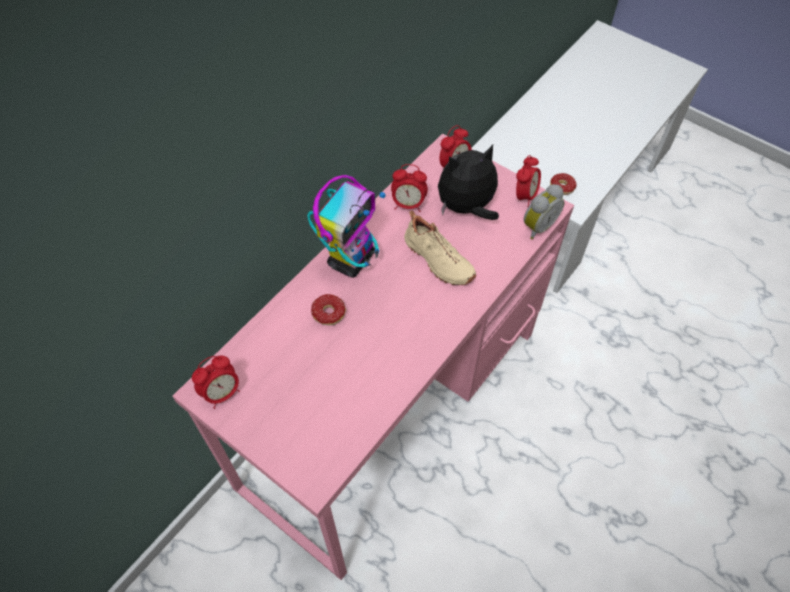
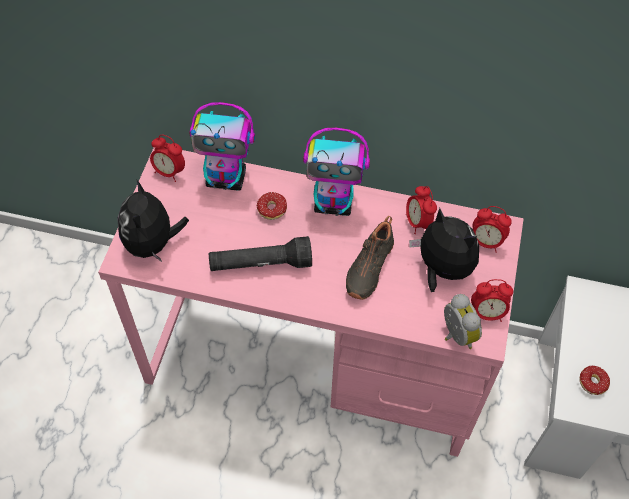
camera: 65 degrees right, 0 degrees up
beige shoe [404,211,476,285] -> black shoe [346,216,394,300]
alarm clock [524,184,565,239] -> alarm clock turned 135 degrees counterclockwise [444,294,482,349]
none -> plush toy [117,179,189,263]
none -> toy robot [190,102,255,191]
none -> black flashlight [209,236,312,271]

